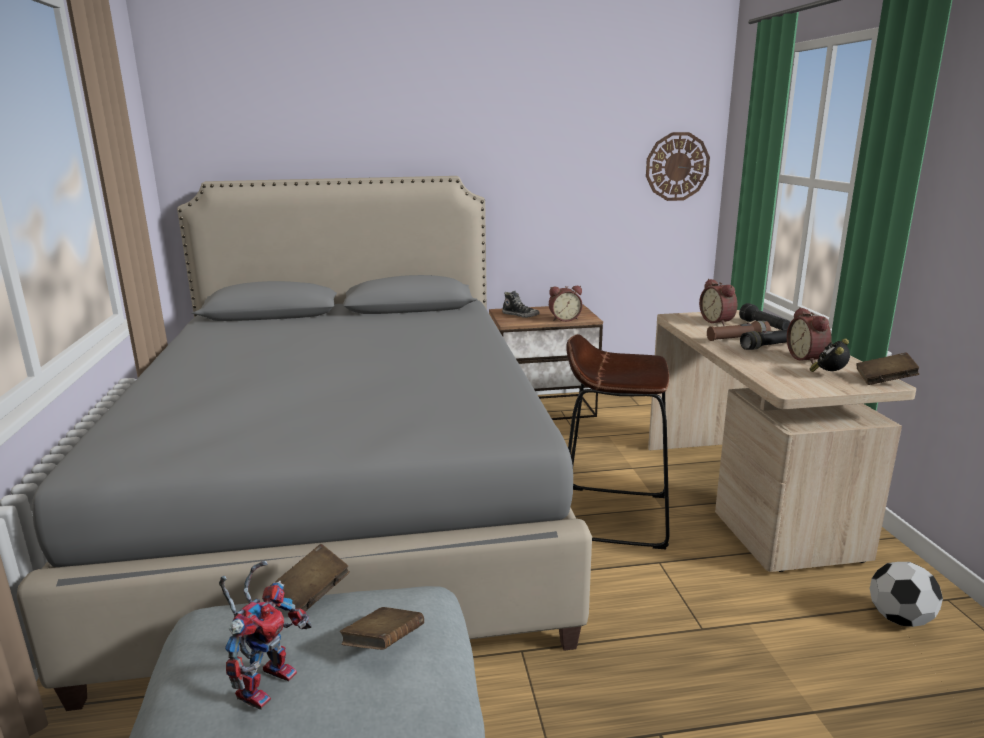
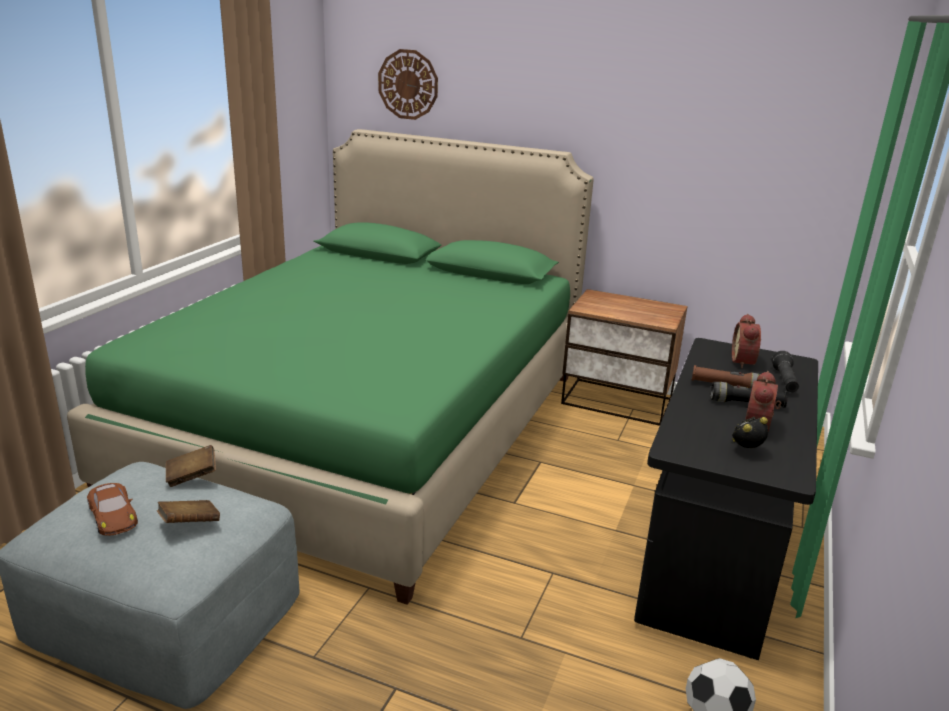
camera: 30 degrees right, 5 degrees up
grey bed [17,176,592,711] -> green bed [67,129,594,605]
toy robot [219,561,312,710] -> brown toy car [87,483,138,536]
shoe [502,291,540,318] -> none
alarm clock [549,286,582,322] -> none
brown stool [566,334,670,549] -> none
wall clock [646,132,710,201] -> wall clock moved to [378,49,438,120]
beige desk [648,310,916,572] -> black desk [634,338,818,660]
brown book [856,352,919,385] -> none

